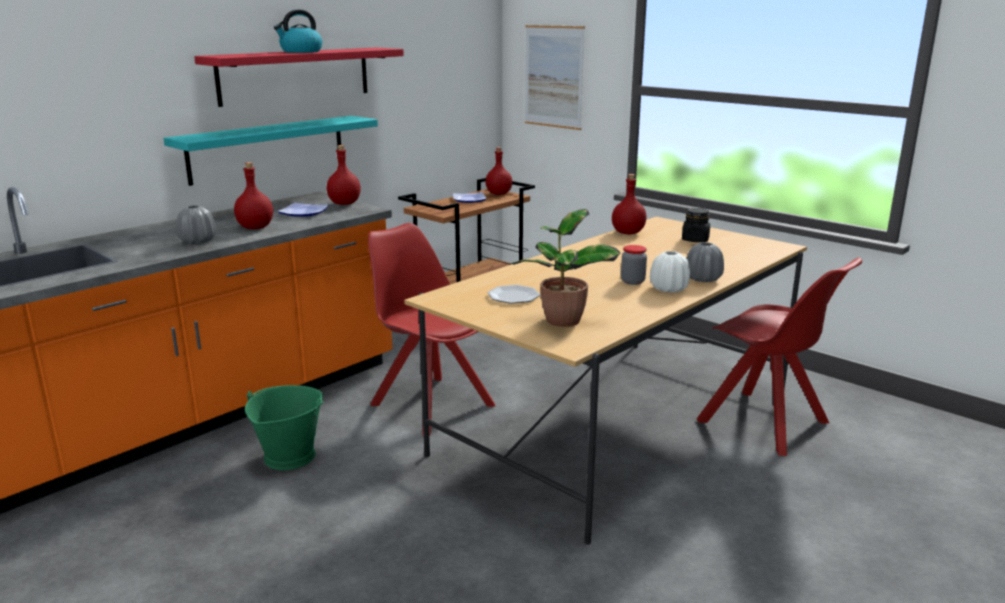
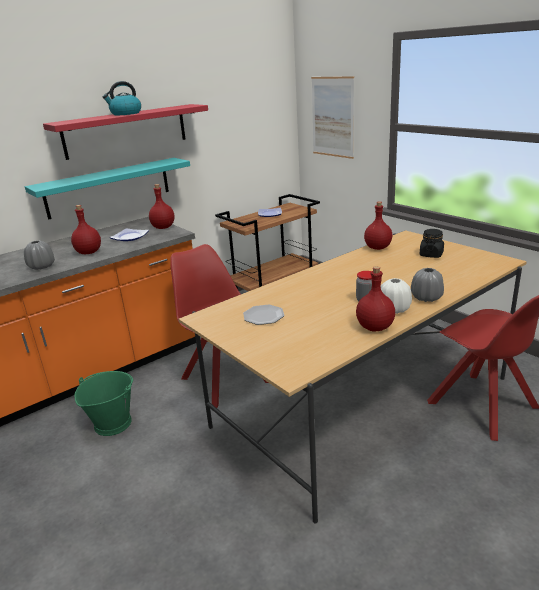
camera: 10 degrees right, 5 degrees up
red bottle [485,147,512,195] -> red bottle moved to [356,266,395,332]
potted plant [509,209,620,327] -> none

